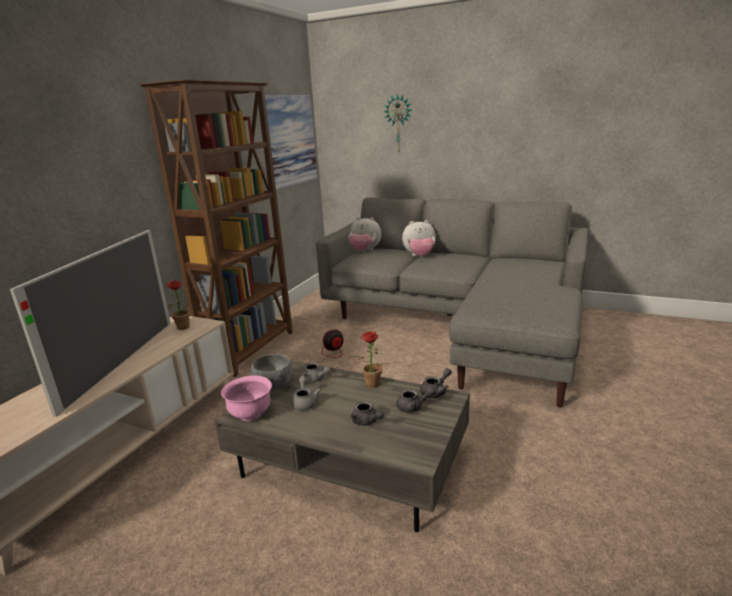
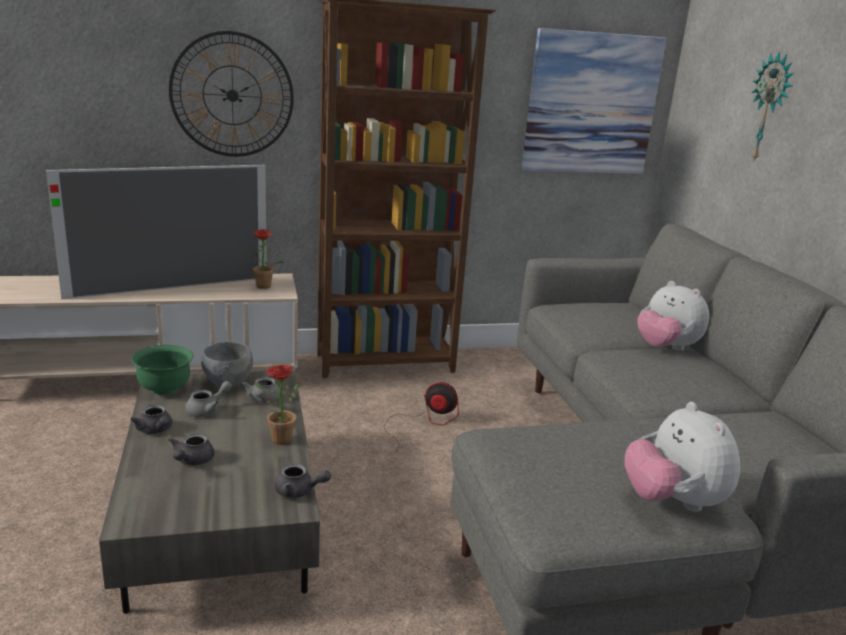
camera: 50 degrees right, 0 degrees up
pink bowl [221,375,272,421] -> green bowl [132,345,193,395]
plush toy [348,217,381,251] -> plush toy moved to [625,402,740,512]
grey teapot [396,387,436,412] -> grey teapot moved to [130,405,172,434]
none -> wall clock [169,31,294,157]

